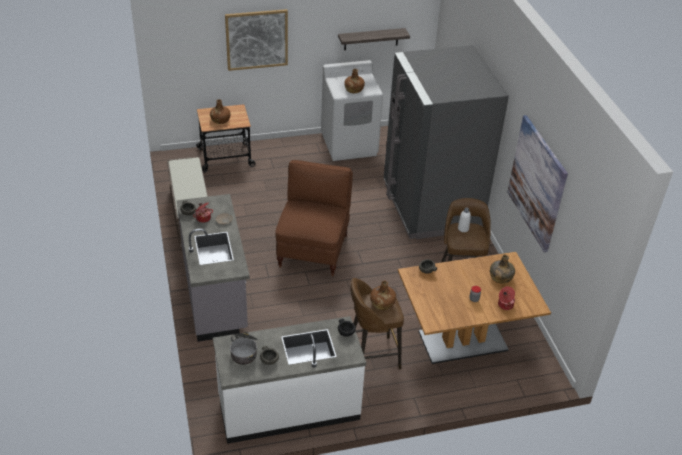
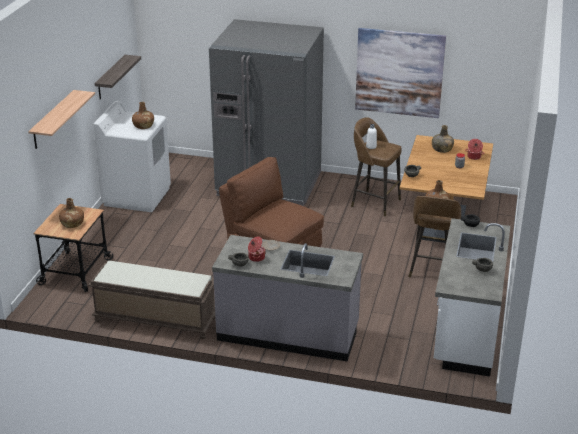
camera: 60 degrees left, 10 degrees down
picture [225,9,288,71] -> shelf [28,90,95,149]
cooking pot [230,332,258,365] -> none

